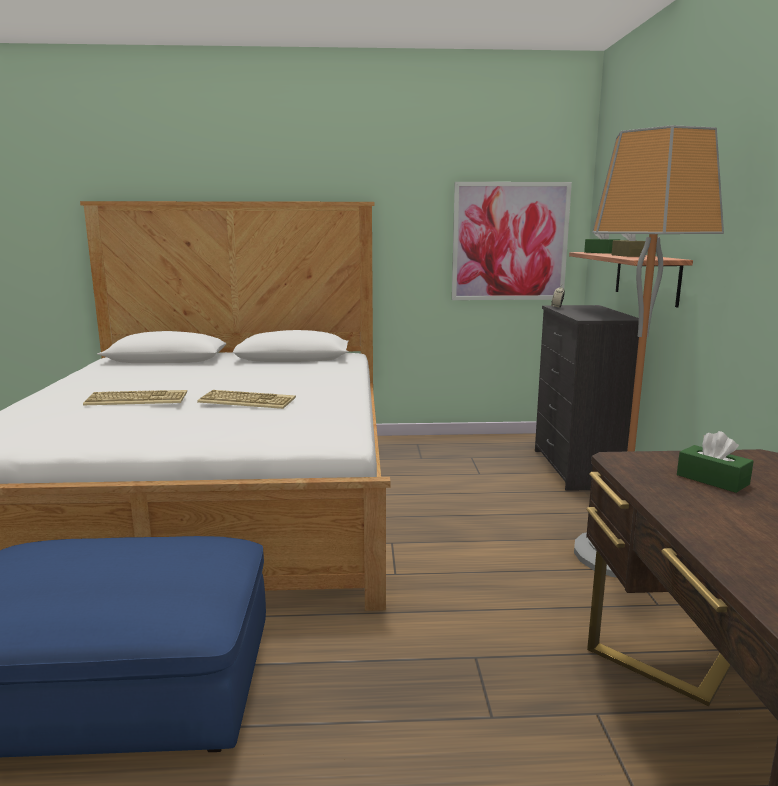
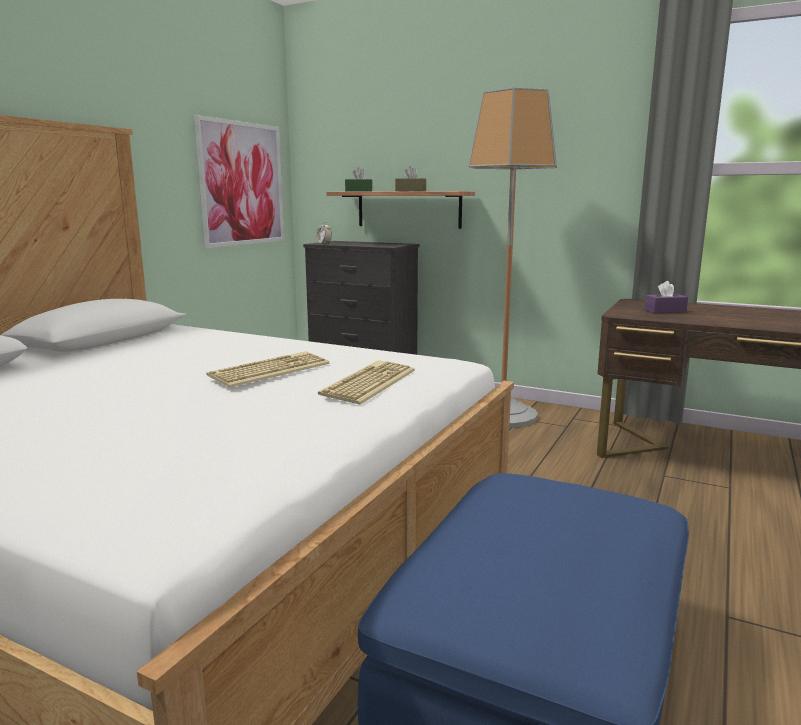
camera: 60 degrees left, 0 degrees up
keyboard [83,390,187,405] -> keyboard moved to [318,361,415,405]
green tissue box [677,431,754,493] -> purple tissue box [644,281,688,313]

